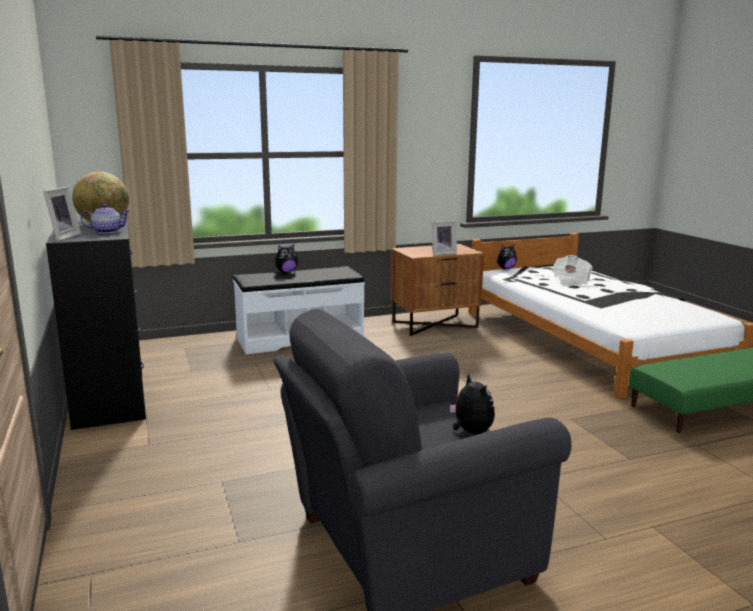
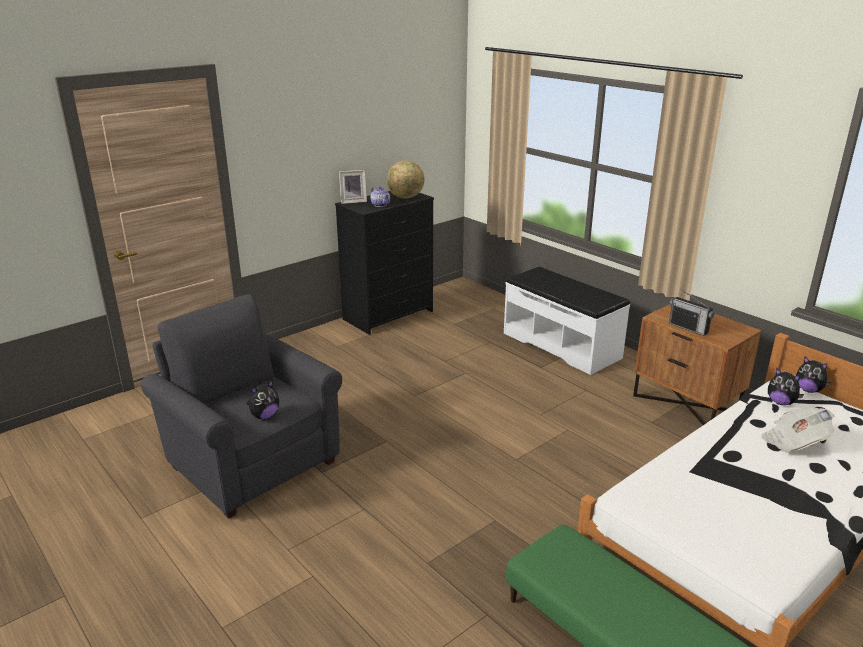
camera: 70 degrees right, 10 degrees up
plush toy [275,244,298,273] -> plush toy moved to [768,368,804,405]
picture frame [432,221,457,255] -> radio [669,288,715,336]

